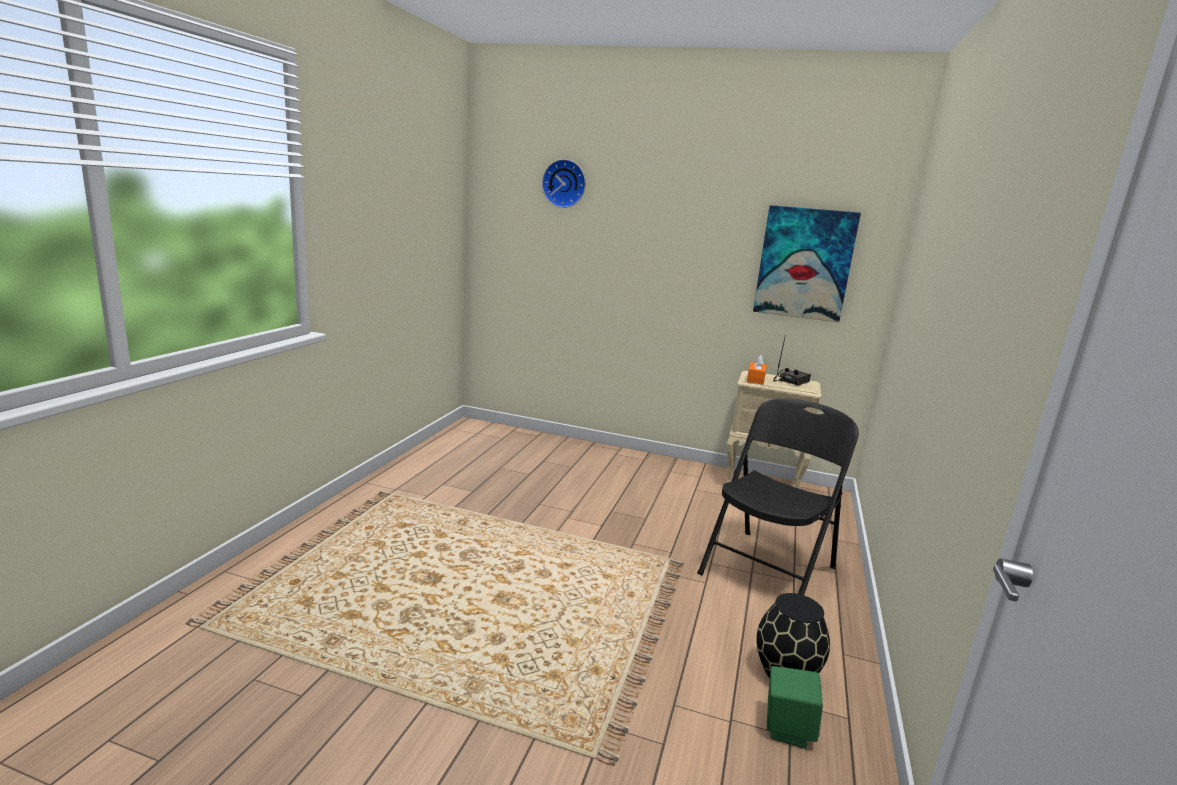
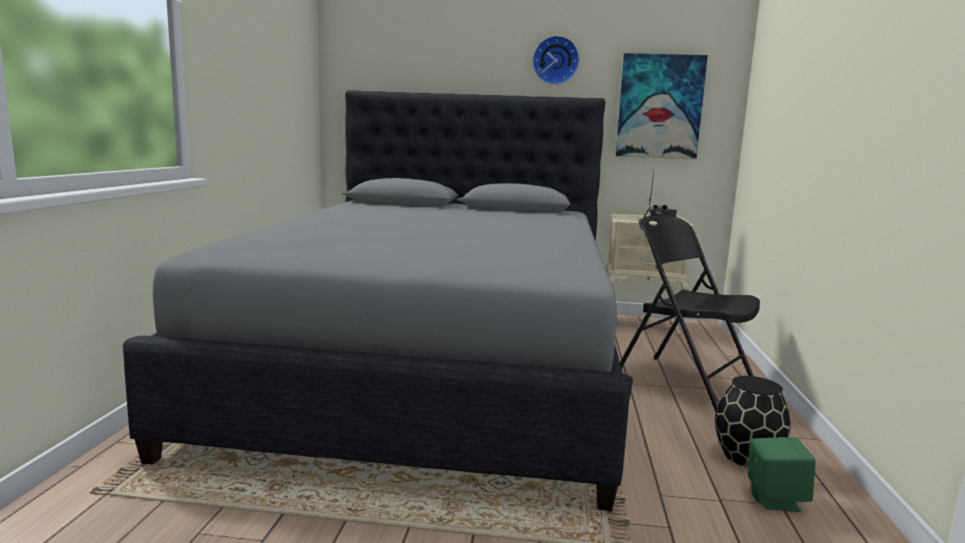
camera: 10 degrees left, 5 degrees down
wall clock [542,159,586,208] -> wall clock moved to [532,36,580,85]
black chair [697,398,859,595] -> black chair turned 75 degrees counterclockwise [620,215,760,412]
orange tissue box [747,355,767,385] -> none
none -> grey bed [123,90,633,513]

